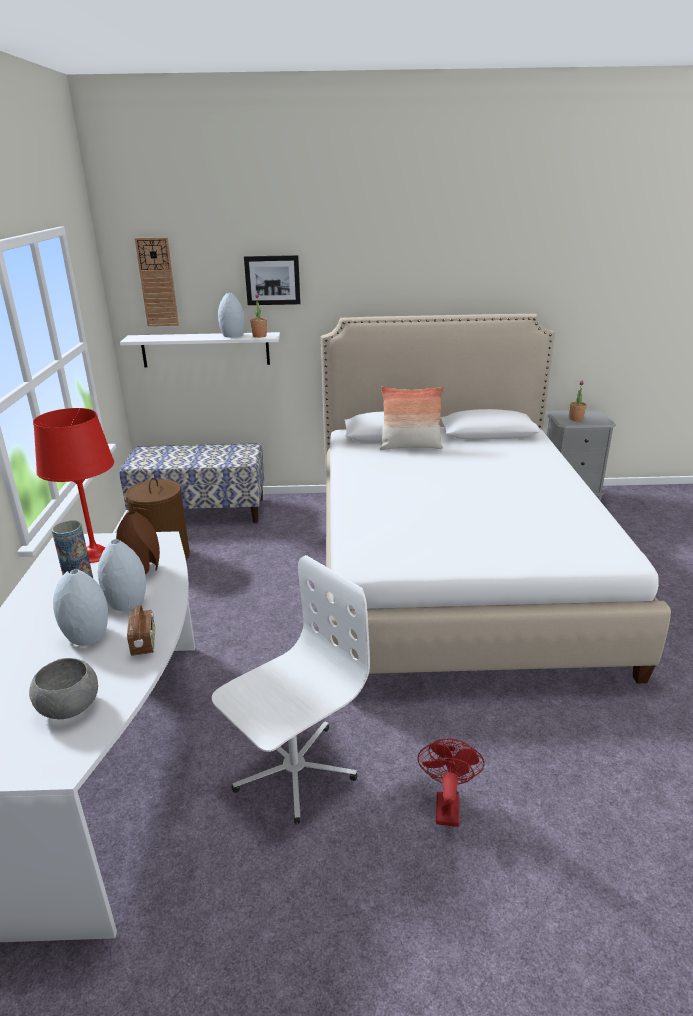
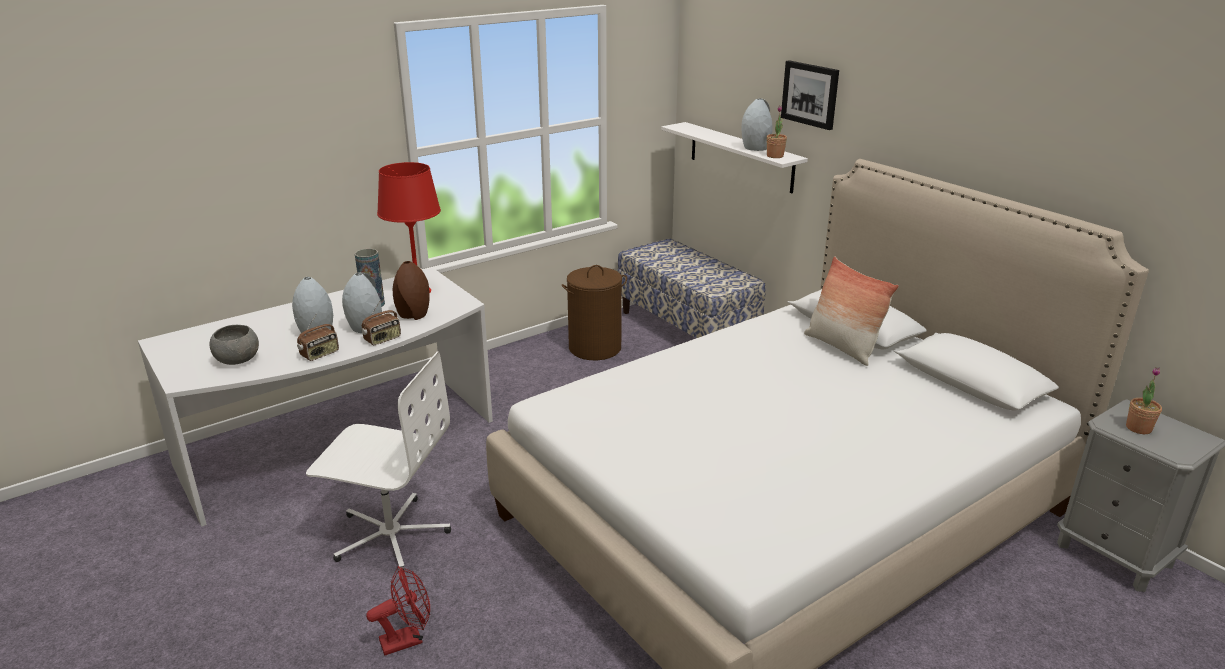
camera: 55 degrees right, 0 degrees up
wall clock [135,237,179,326] -> none
none -> radio [361,300,401,345]

